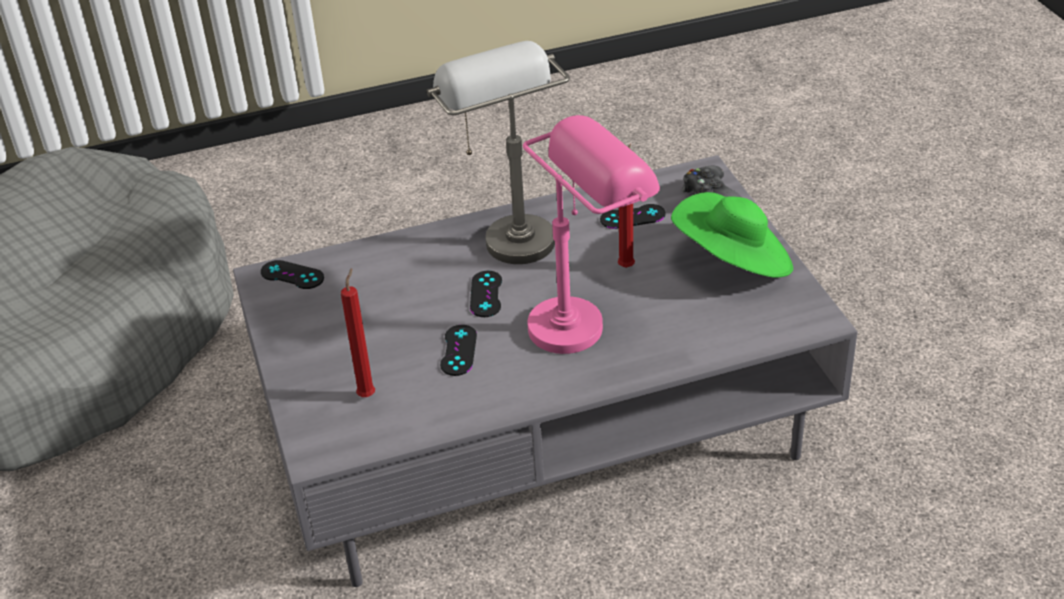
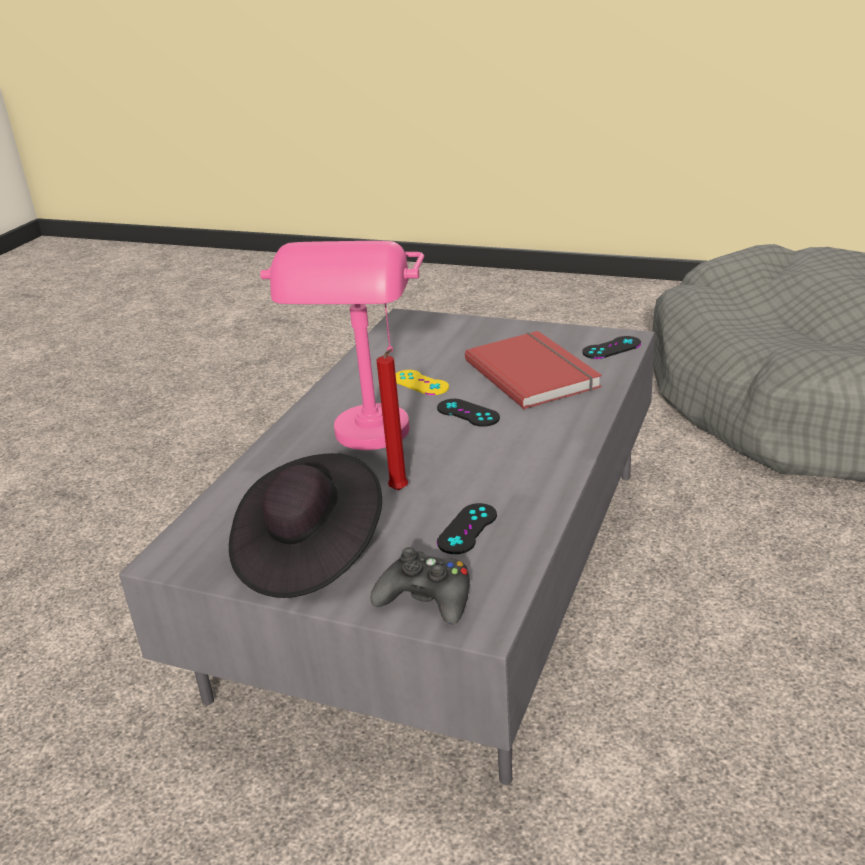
camera: 130 degrees right, 10 degrees down
red candle [341,268,375,397] -> none
grey table lamp [426,41,570,264] -> none
black game controller [440,325,477,376] -> yellow game controller [395,370,449,395]
green hat [671,192,793,278] -> black hat [229,453,382,598]
none -> red book [465,331,602,409]

